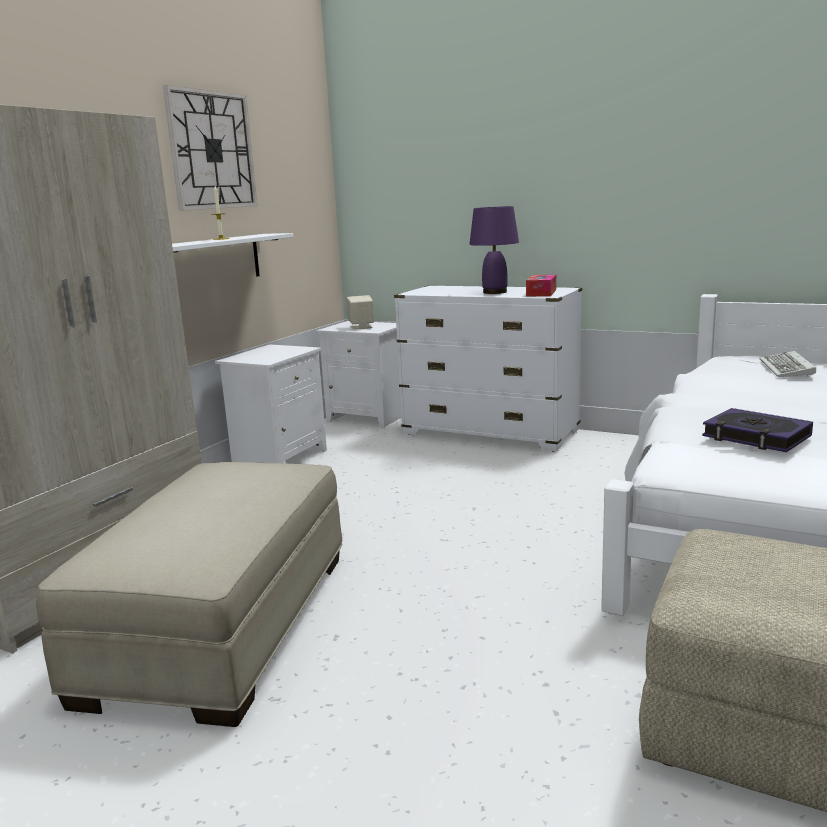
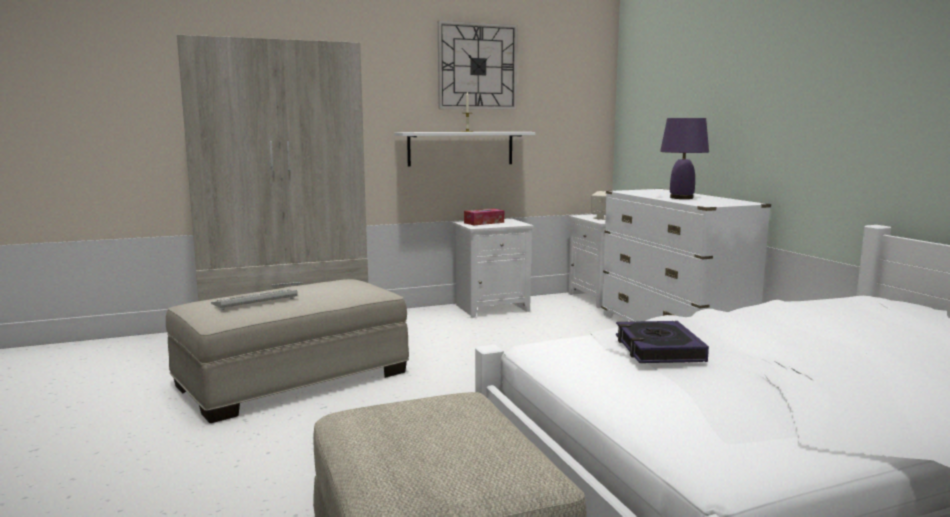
camera: 40 degrees right, 5 degrees down
tissue box [526,275,556,296] -> tissue box moved to [464,209,504,225]
keyboard [759,351,816,377] -> keyboard moved to [211,289,297,310]

